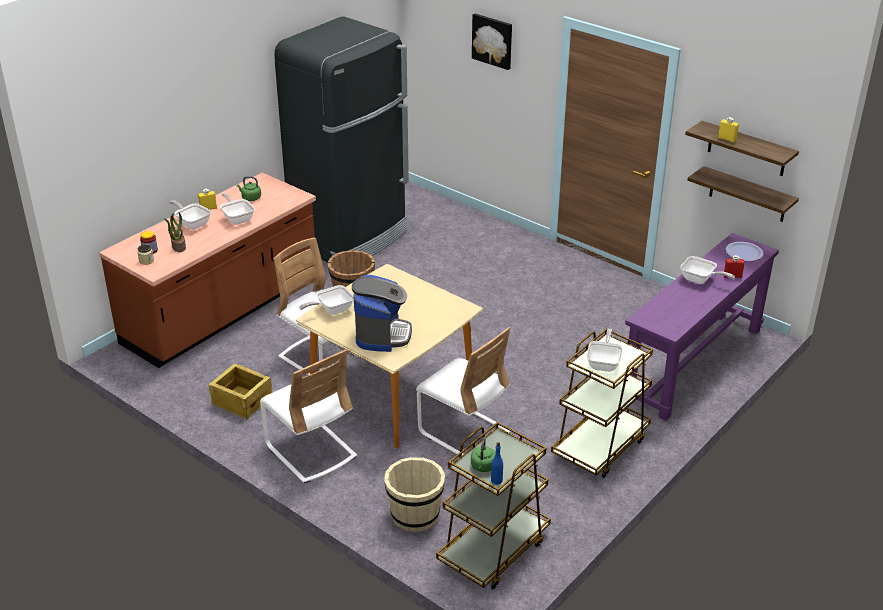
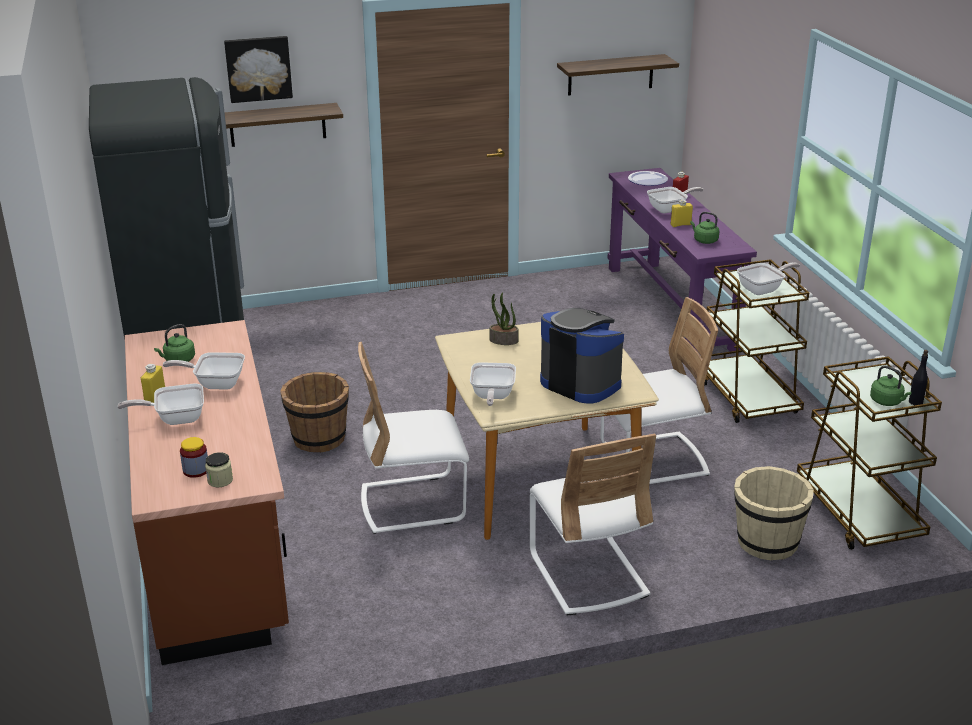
camera: 55 degrees left, 5 degrees down
potted plant [164,213,186,252] -> potted plant moved to [489,293,519,345]
crate [209,363,272,419] -> none
white chair [260,349,357,483] -> white chair turned 75 degrees clockwise [530,434,656,615]
blue bottle [491,442,503,485] -> black bottle [909,350,928,405]
frying pan [586,328,623,372] -> frying pan turned 105 degrees clockwise [737,262,800,295]
shelf [687,166,799,222] -> shelf moved to [225,103,343,147]
yellow bottle [718,117,739,143] -> yellow bottle moved to [671,199,693,227]
none -> green kettle [690,212,719,244]

